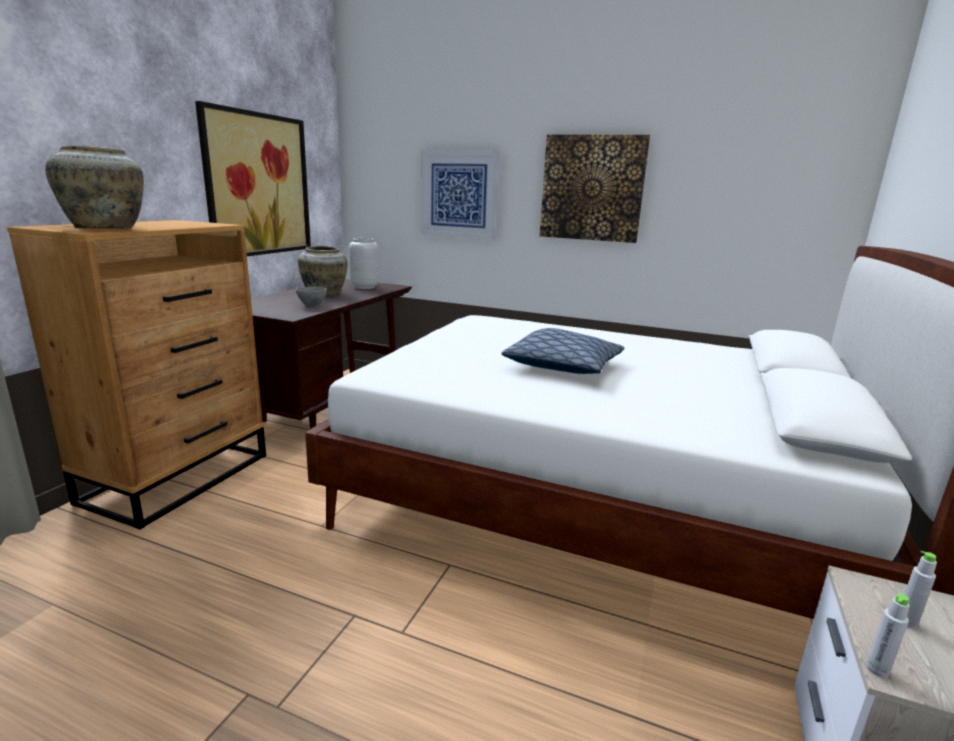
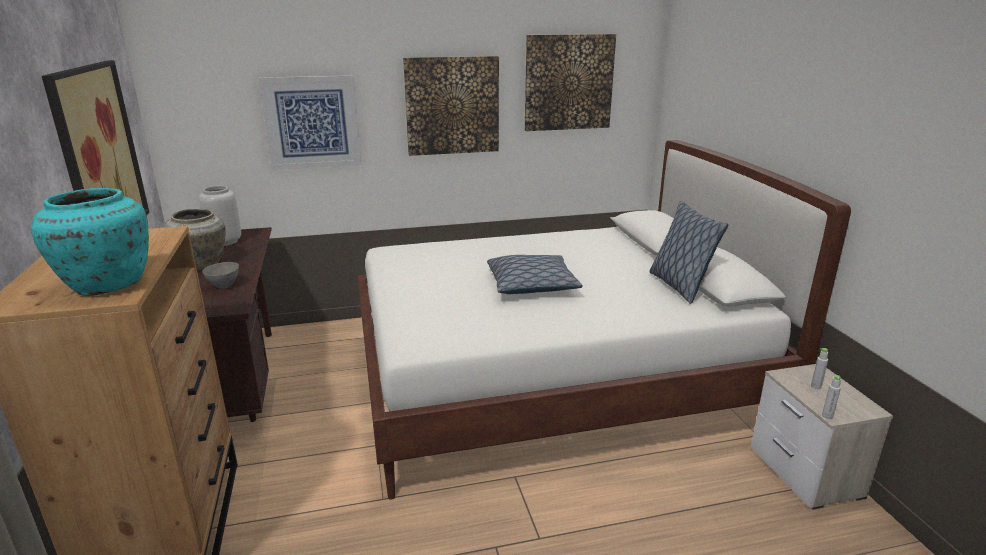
camera: 35 degrees left, 5 degrees up
beige vase [45,146,144,229] -> turquoise vase [31,188,149,296]
none -> picture [525,34,616,131]
none -> pillow [649,201,728,304]

